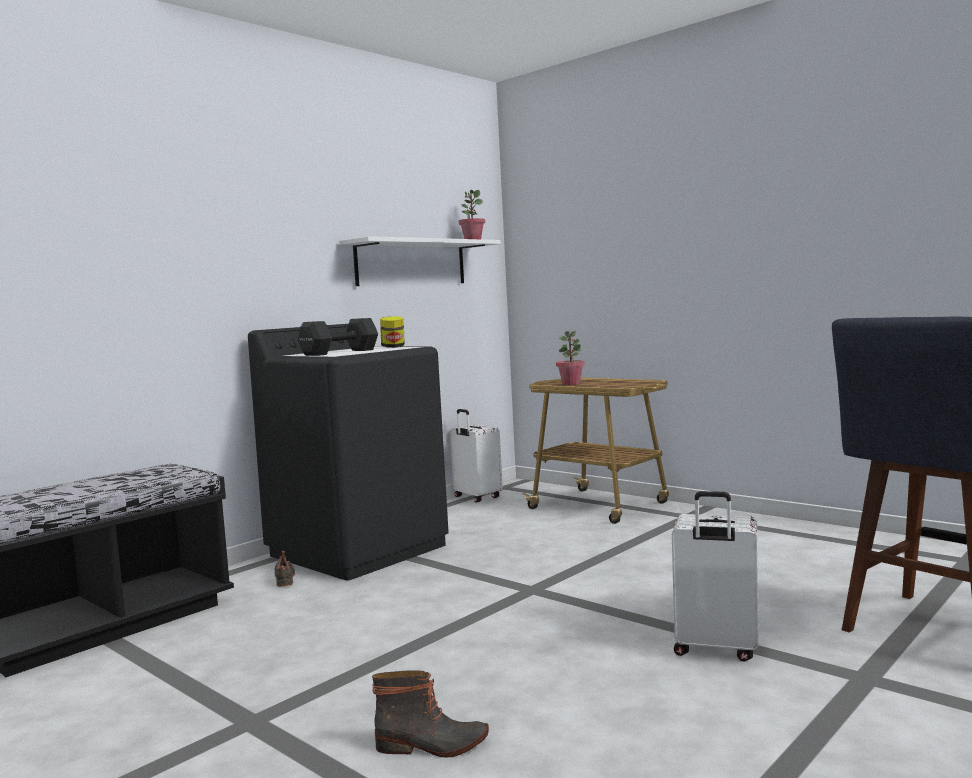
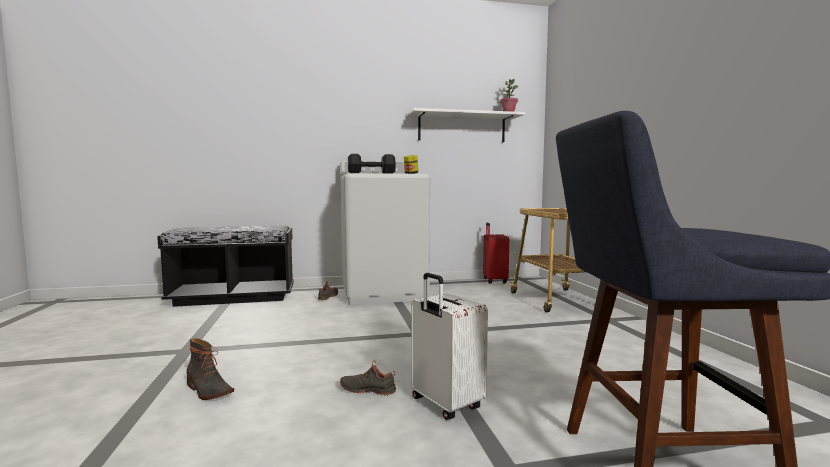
camera: 35 degrees right, 0 degrees up
black washing machine [248,324,449,580] -> white washing machine [340,161,430,305]
white suitcase [450,409,503,502] -> red suitcase [483,222,509,284]
potted plant [556,331,585,385] -> none
none -> black shoe [340,360,396,396]

